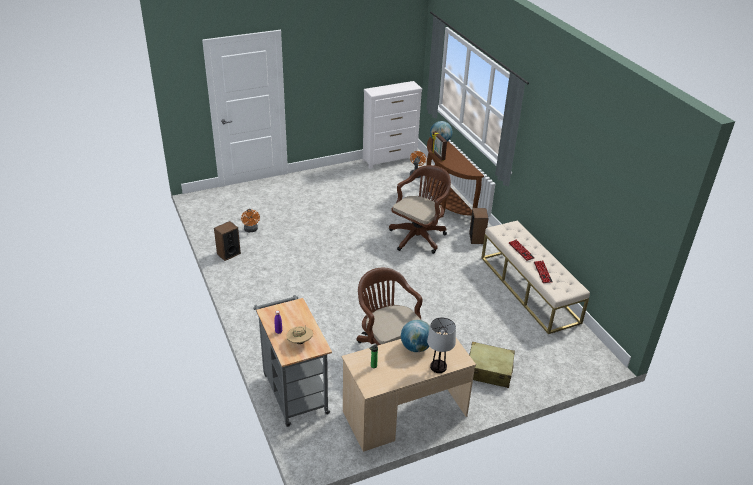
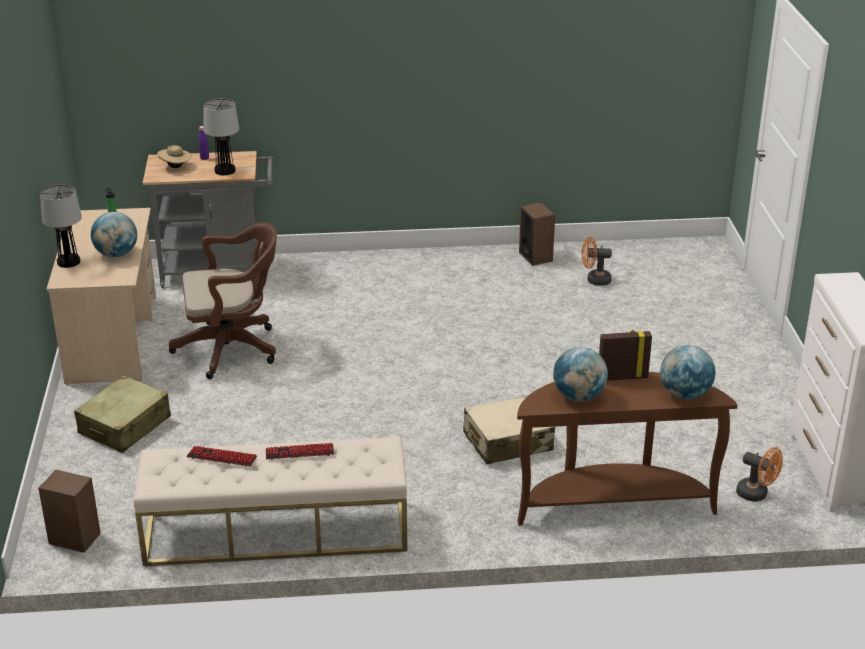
camera: 110 degrees right, 5 degrees down
brown office chair [389,165,451,254] -> beige suitcase [463,395,555,464]
speaker [469,208,489,244] -> speaker moved to [38,470,101,553]
none -> table lamp [203,99,239,175]
none -> globe [553,347,608,401]

